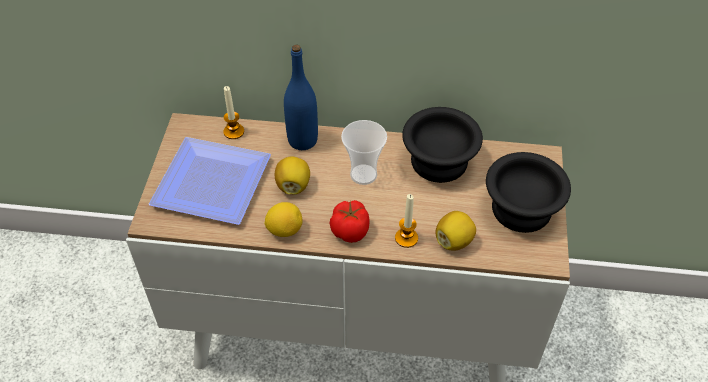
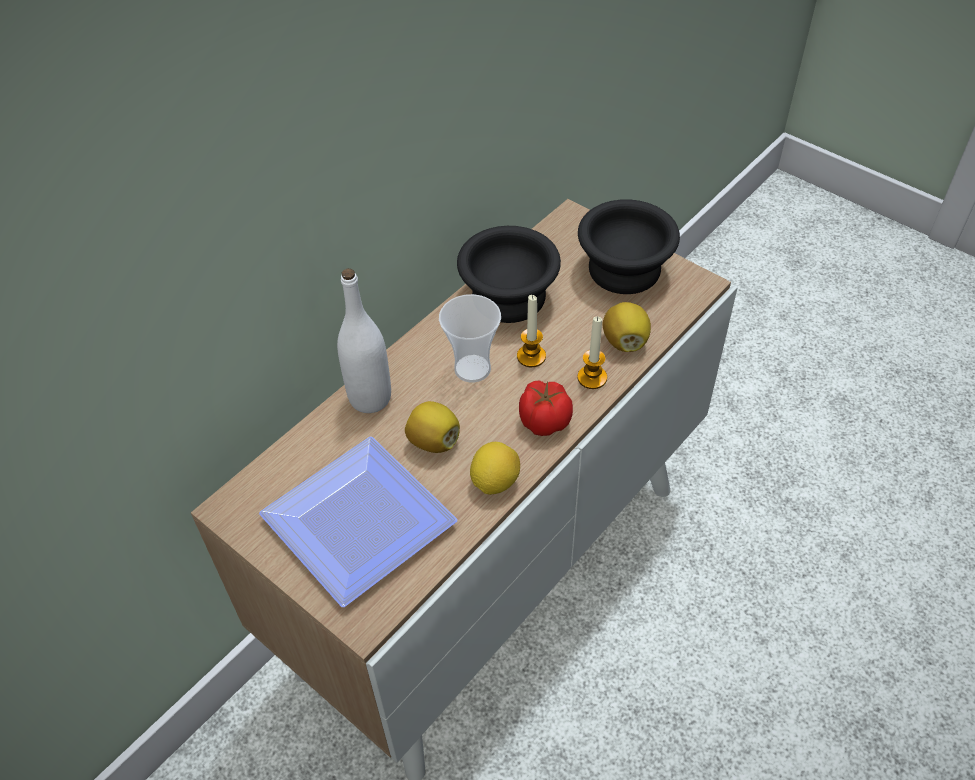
camera: 55 degrees left, 0 degrees up
candle [223,86,244,139] -> candle moved to [517,295,546,367]
blue bottle [284,45,318,150] -> white bottle [337,268,391,413]

